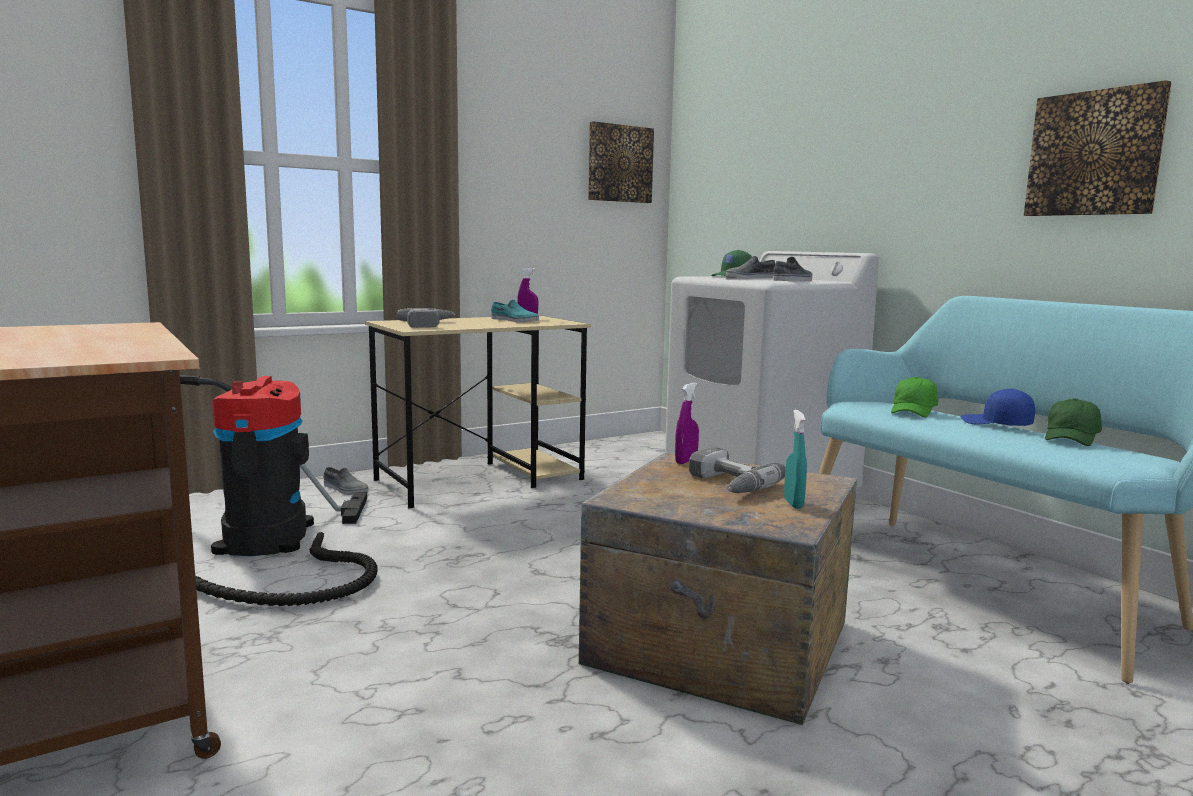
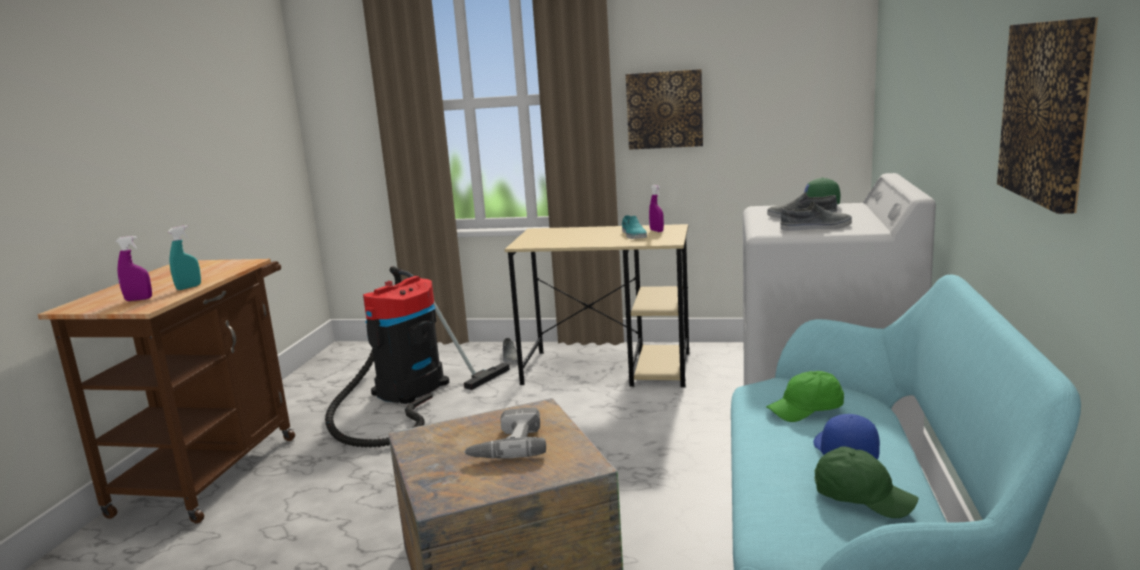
camera: 45 degrees right, 5 degrees up
power drill [397,308,455,328] -> none
picture [588,121,654,203] -> picture moved to [626,69,703,150]
purple spray bottle [675,383,699,464] -> purple spray bottle moved to [115,236,152,301]
turquoise spray bottle [784,410,807,508] -> turquoise spray bottle moved to [168,225,201,290]
green cap [1045,398,1102,446] -> green cap turned 135 degrees counterclockwise [814,446,919,518]

